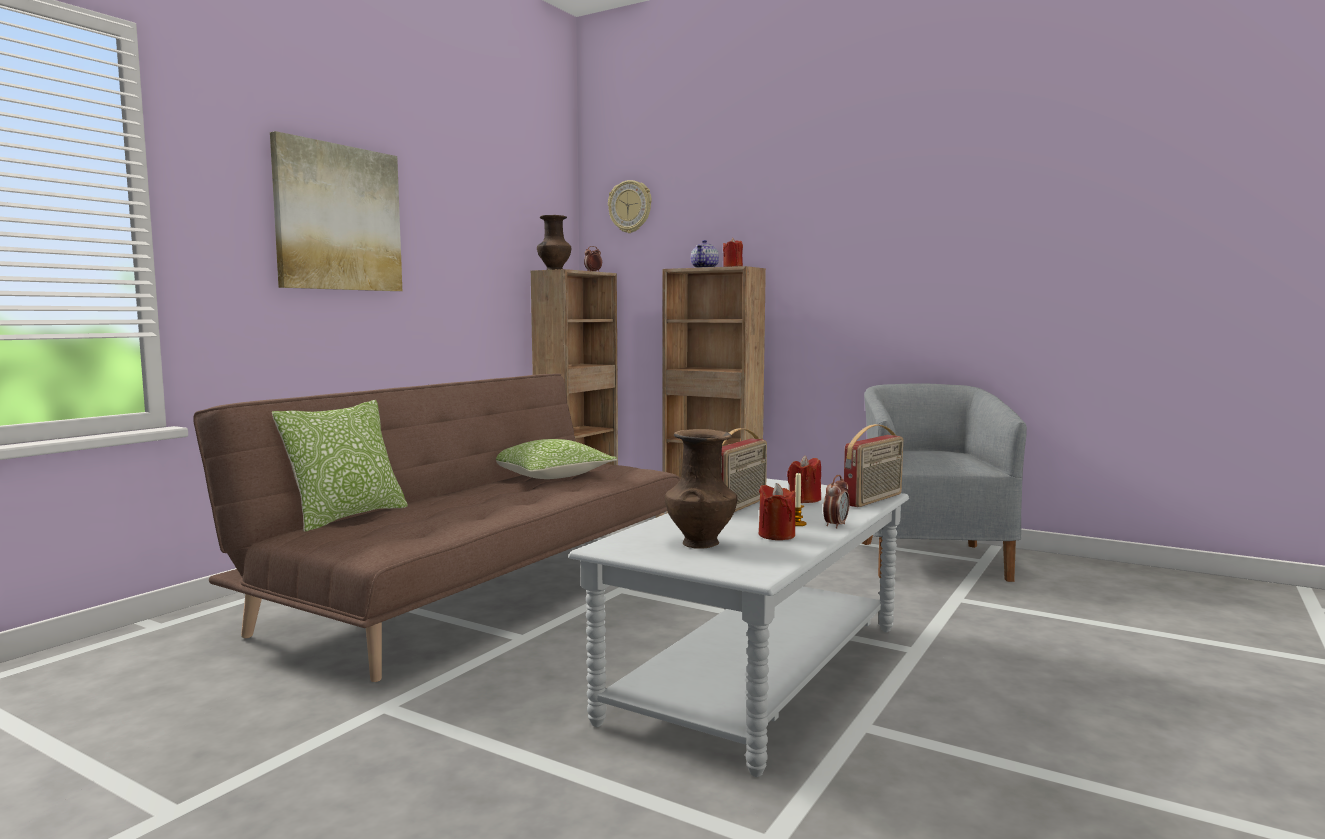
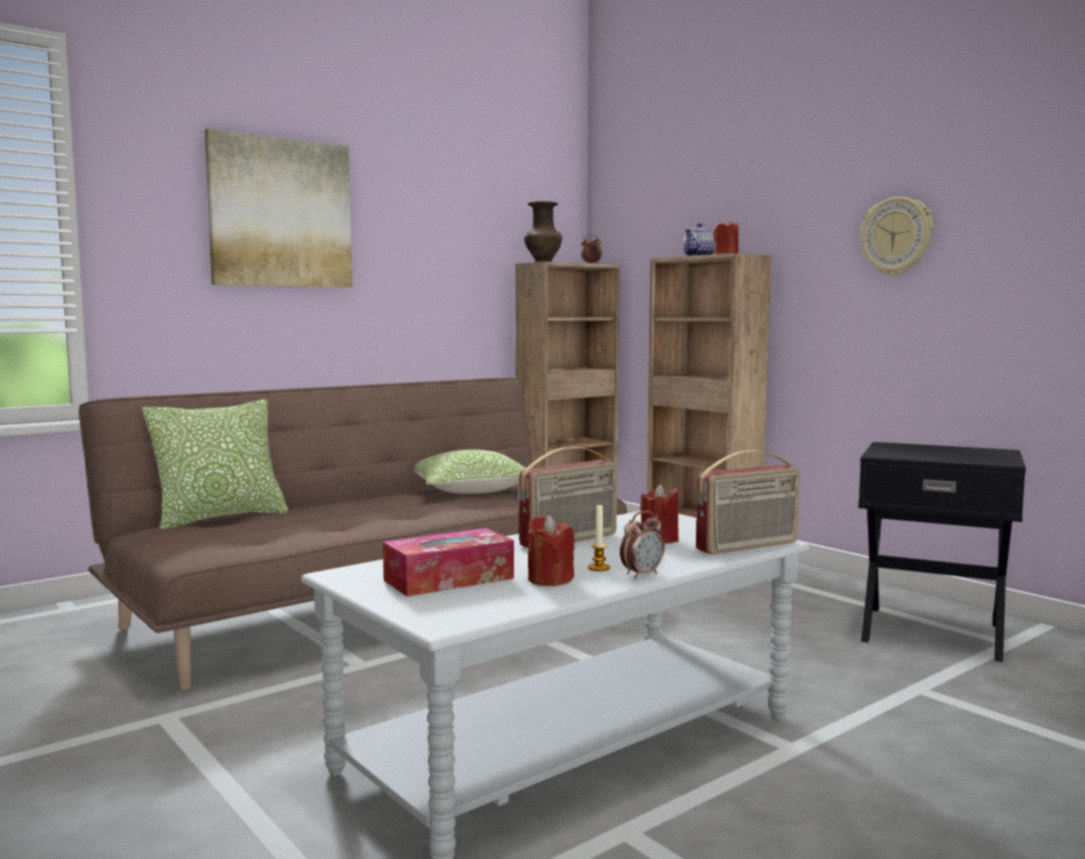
camera: 20 degrees right, 0 degrees up
wall clock [608,180,652,233] -> wall clock moved to [860,197,933,276]
brown vase [665,429,737,549] -> tissue box [383,528,514,596]
grey armchair [862,383,1027,582] -> black side table [858,442,1026,662]

